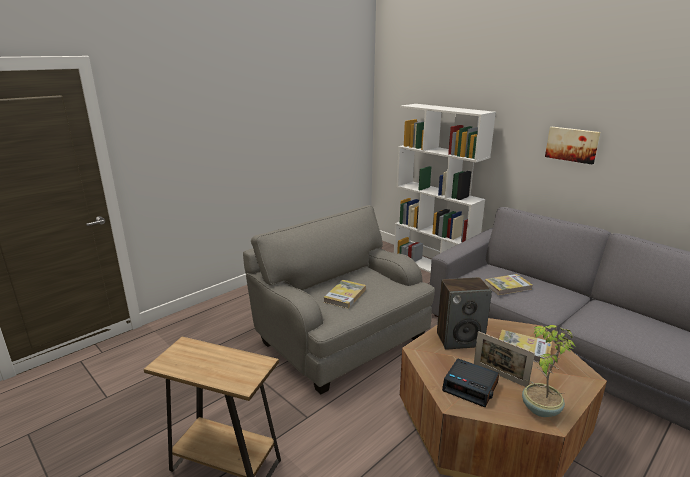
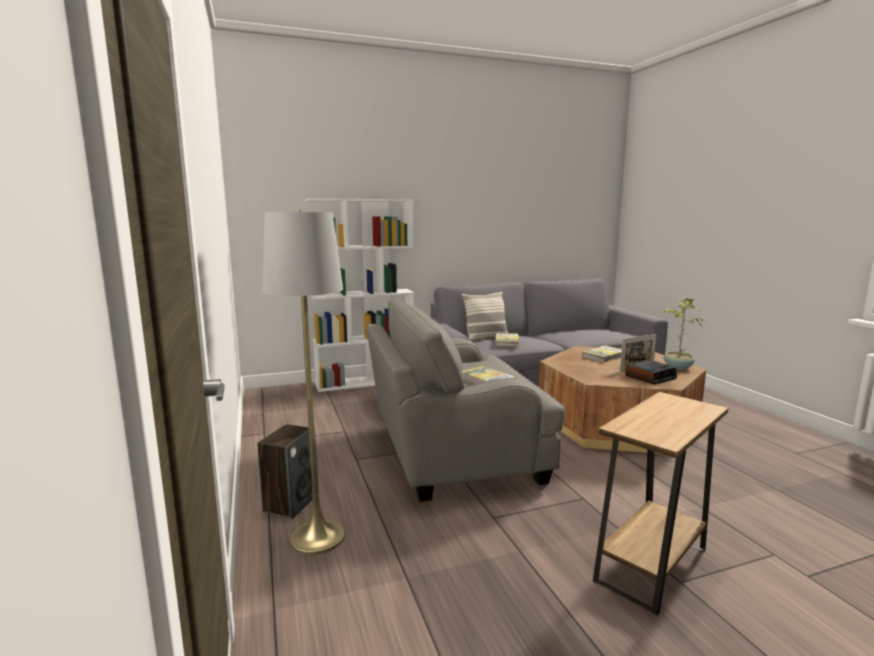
camera: 65 degrees left, 10 degrees down
speaker [437,277,492,350] -> speaker moved to [257,424,318,519]
picture [545,127,600,164] -> none
none -> grey floor lamp [262,210,345,555]
none -> pillow [462,292,508,341]

